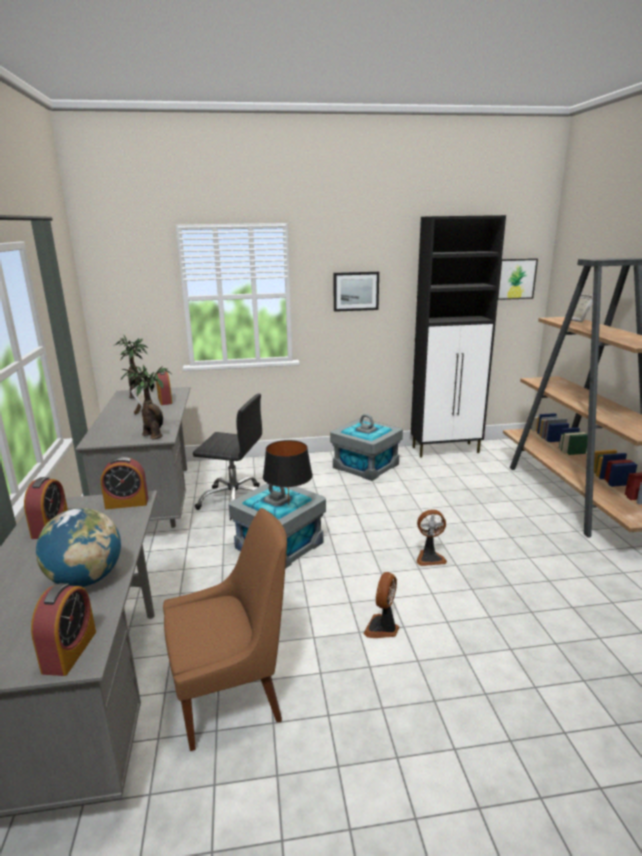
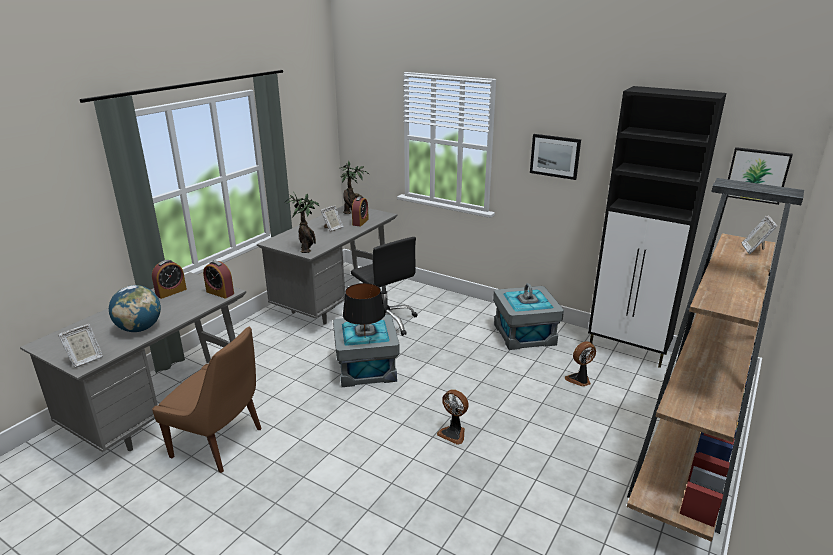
camera: 40 degrees right, 5 degrees up
alarm clock [31,583,96,676] -> picture frame [58,324,103,368]
fan [363,572,399,638] -> fan moved to [565,341,596,387]

